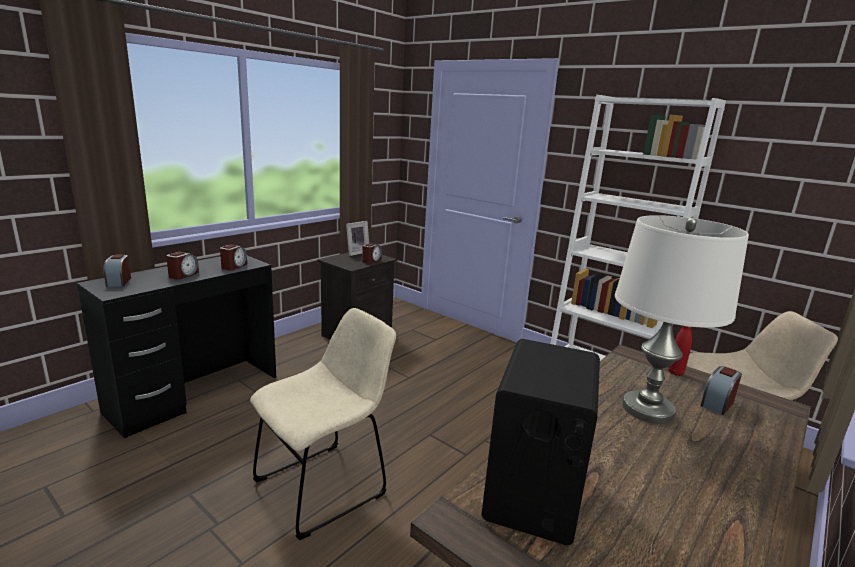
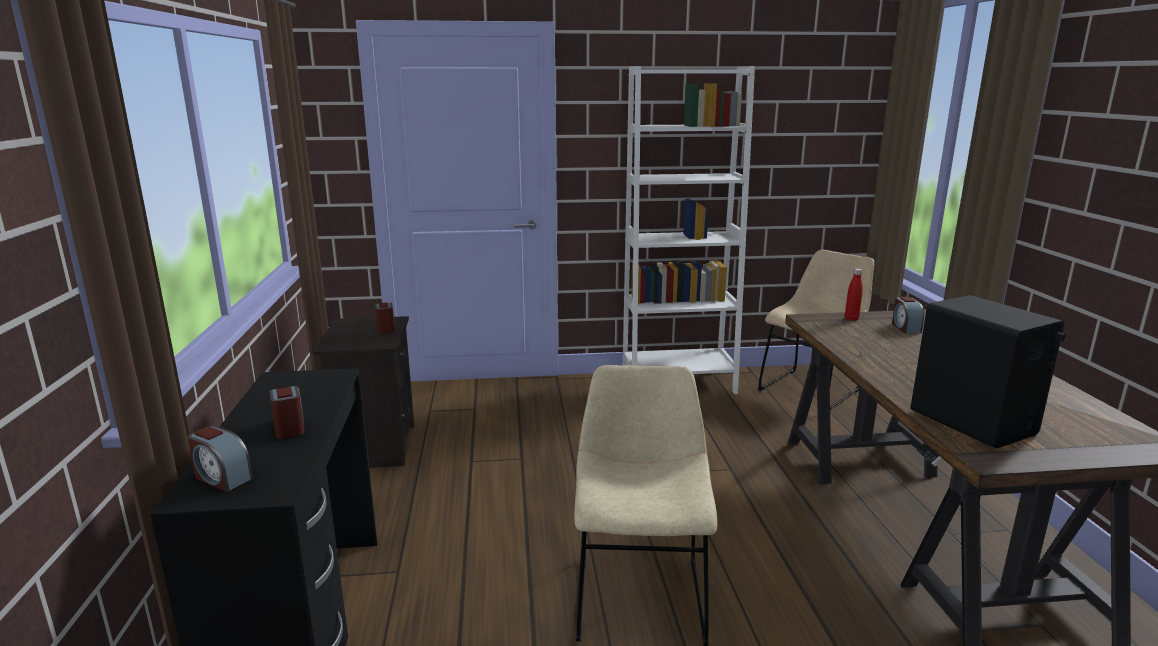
camera: 45 degrees left, 0 degrees up
alarm clock [220,244,247,271] -> none
picture frame [346,221,369,256] -> none
white table lamp [615,215,749,424] -> none

